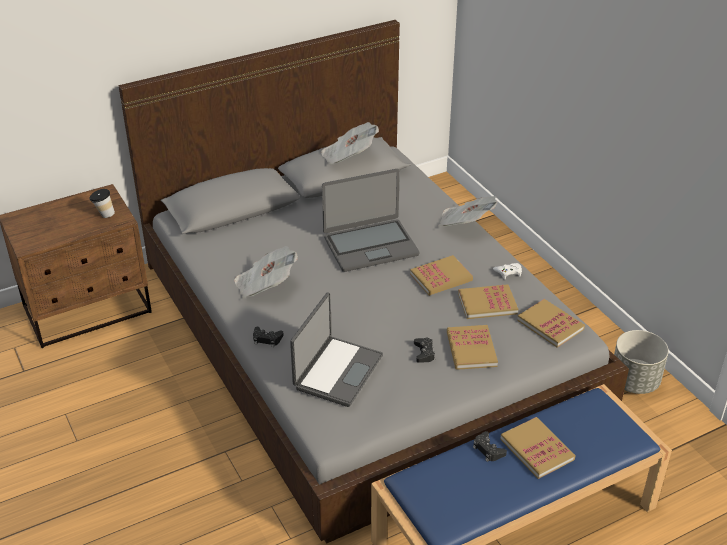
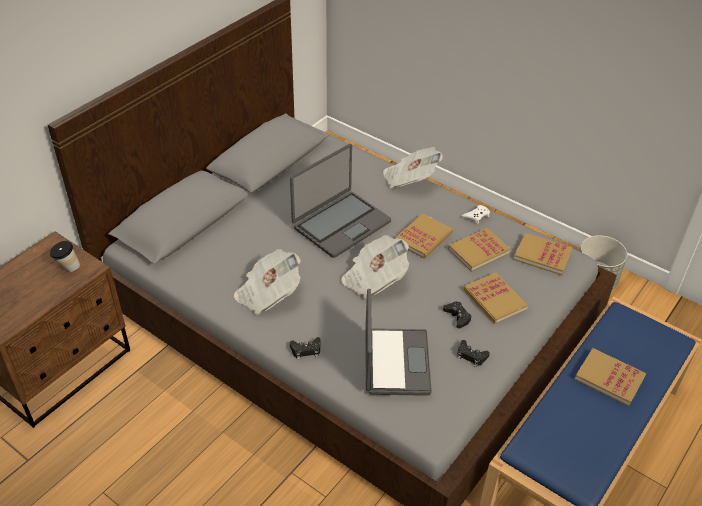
camera: 25 degrees left, 5 degrees up
newspaper [321,122,379,165] -> newspaper moved to [341,235,409,299]
black game controller [473,431,507,462] -> black game controller moved to [457,340,490,367]

